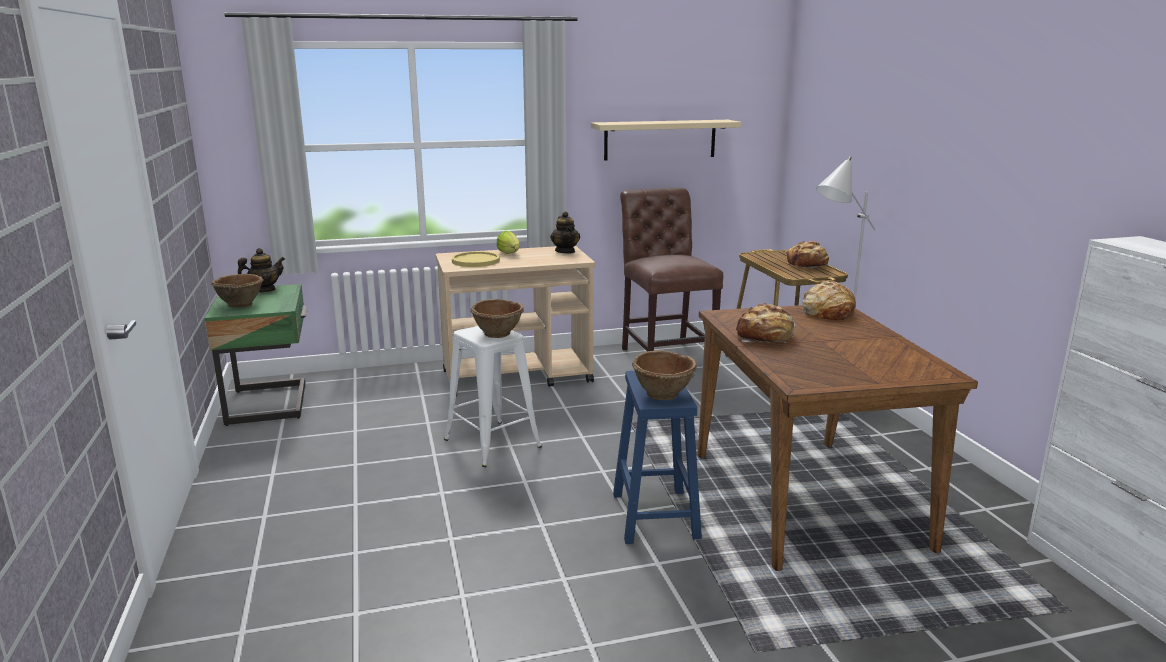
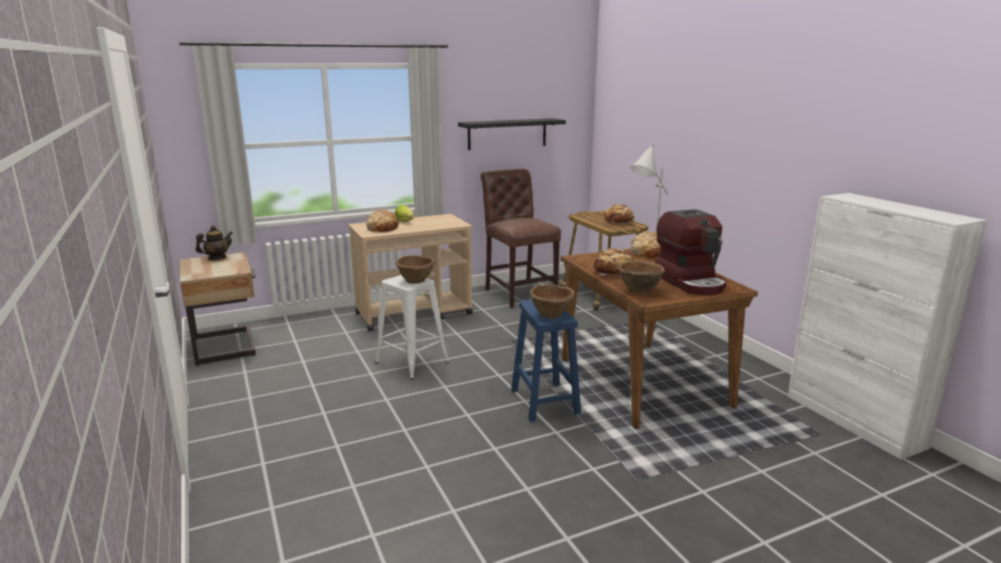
camera: 10 degrees left, 0 degrees up
green nightstand [205,284,308,426] -> beige nightstand [180,252,256,366]
brown bowl [211,274,264,308] -> brown bowl moved to [618,261,665,294]
yellow plate [452,251,500,267] -> bread [366,209,399,232]
teapot [550,211,580,253] -> none
beige shelf [591,120,742,161] -> black shelf [458,118,566,150]
none -> coffee machine [655,209,727,295]

